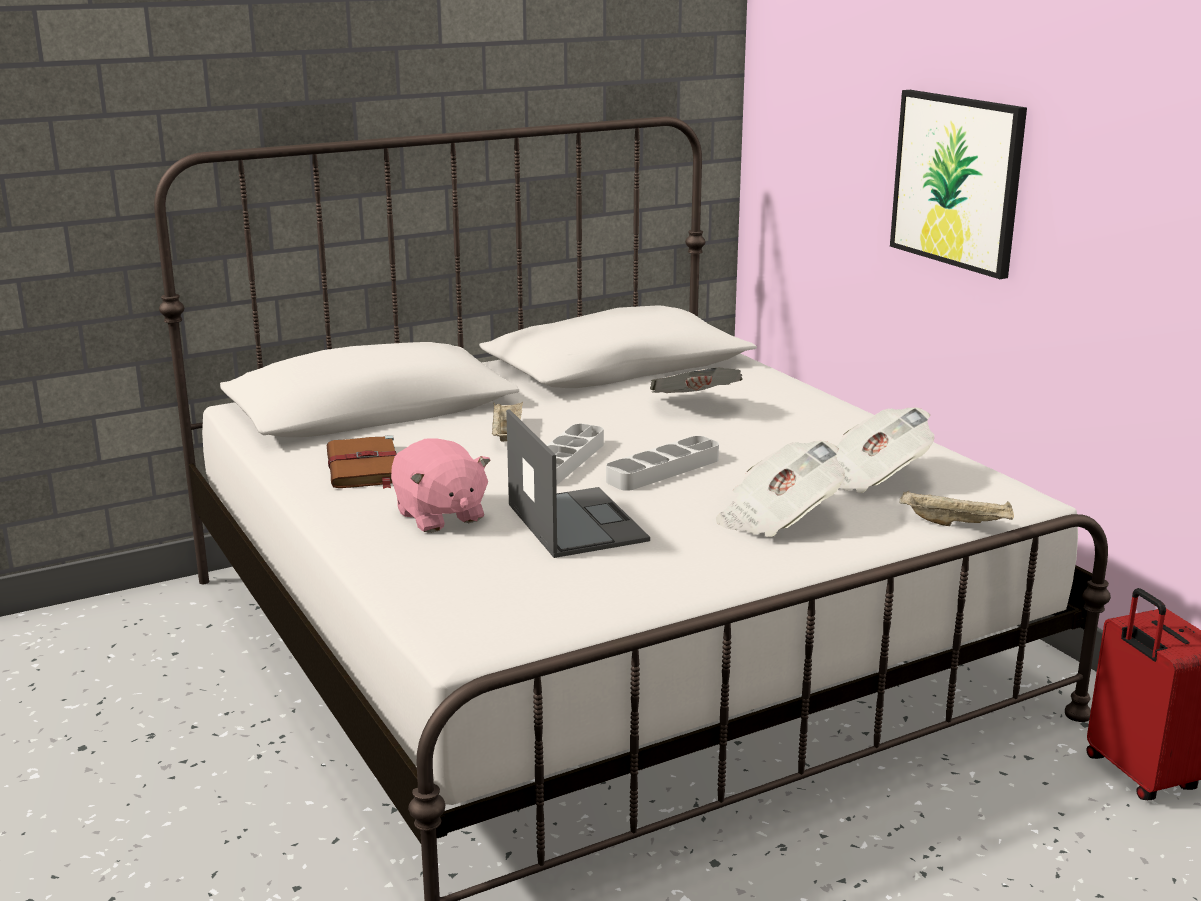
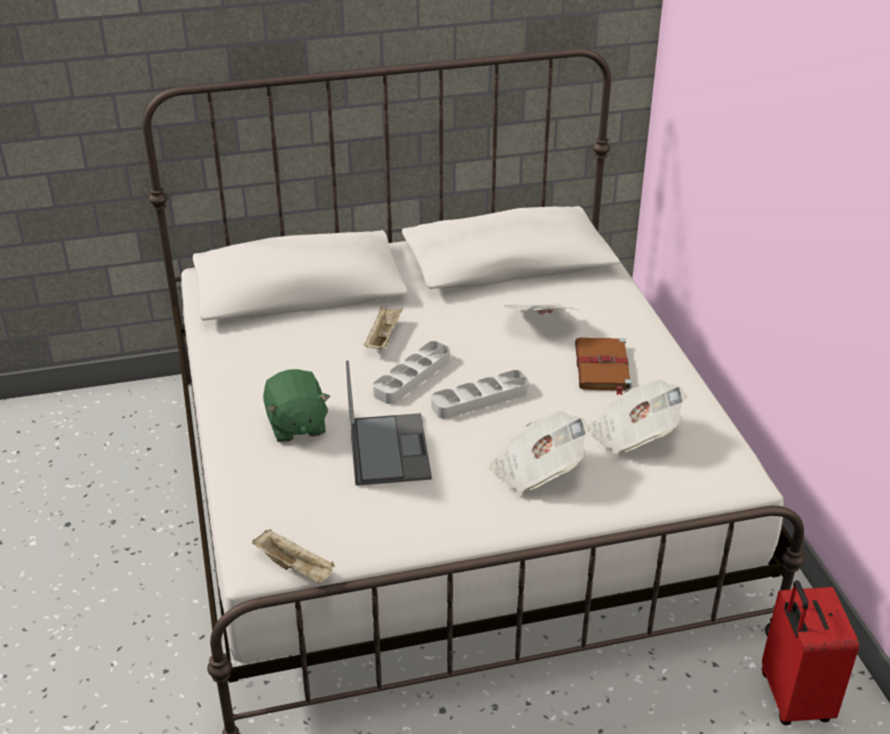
camera: 15 degrees right, 15 degrees up
brown book [327,435,397,489] -> brown book moved to [575,338,632,395]
pink plush toy [391,438,491,533] -> green plush toy [263,369,330,442]
picture [890,90,1027,279] -> none
beige tray [899,491,1014,526] -> beige tray moved to [252,530,335,583]

